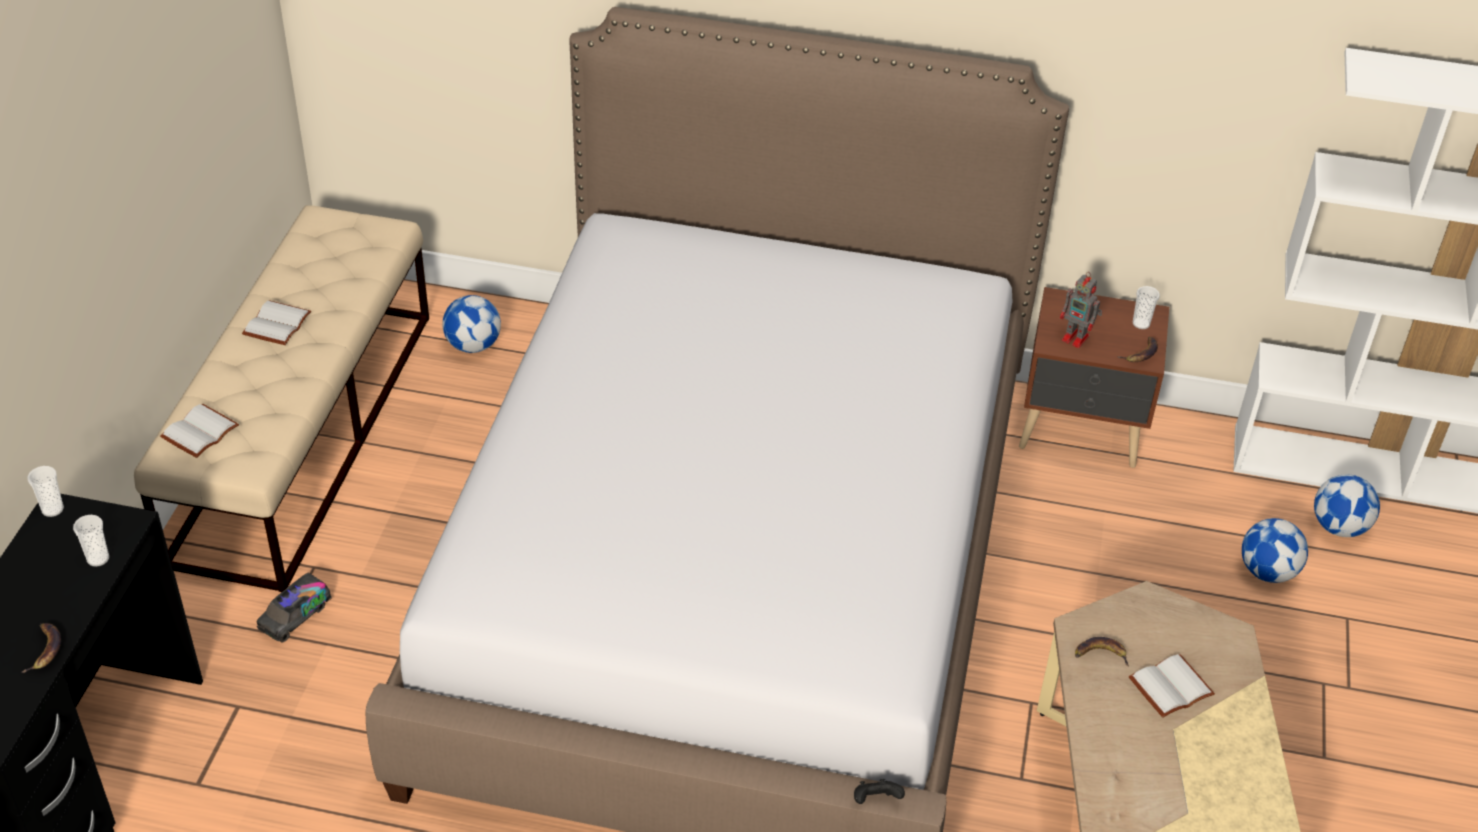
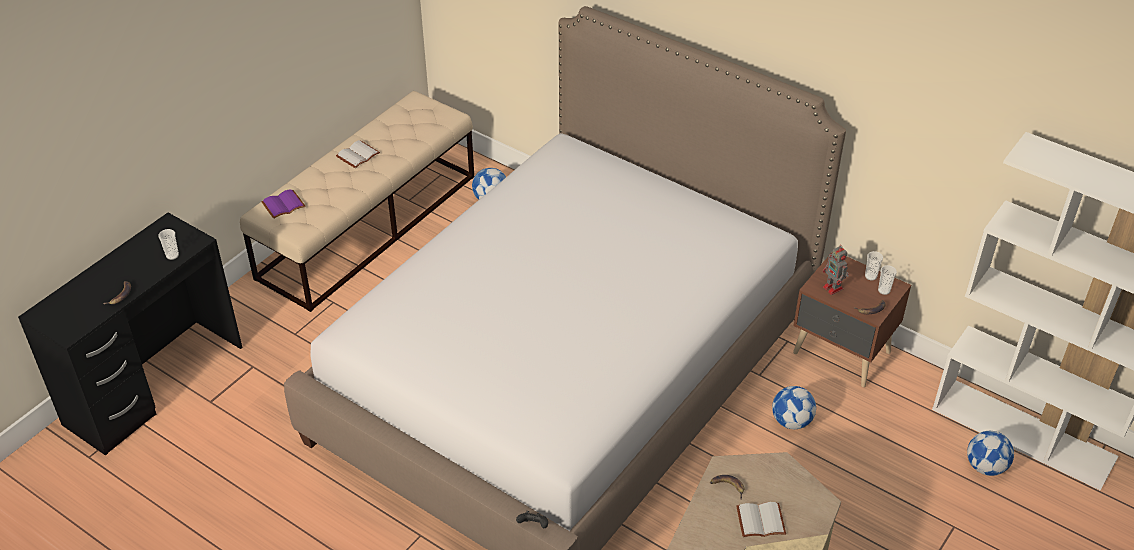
camera: 25 degrees right, 0 degrees up
cup [27,466,64,517] -> cup moved to [865,251,883,281]
white book [160,404,239,458] -> purple book [261,189,306,219]
toy truck [257,573,332,642] -> none
football [1242,518,1308,583] -> football moved to [772,386,816,429]

